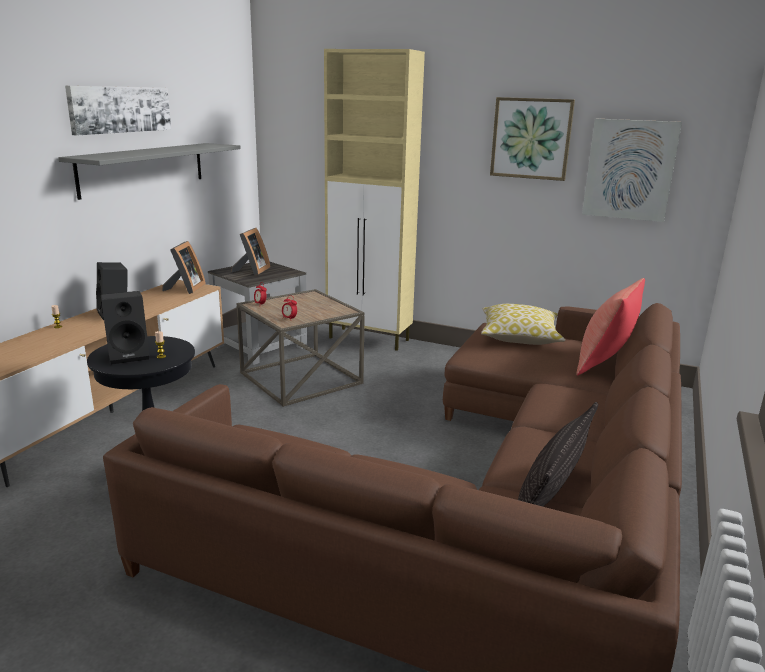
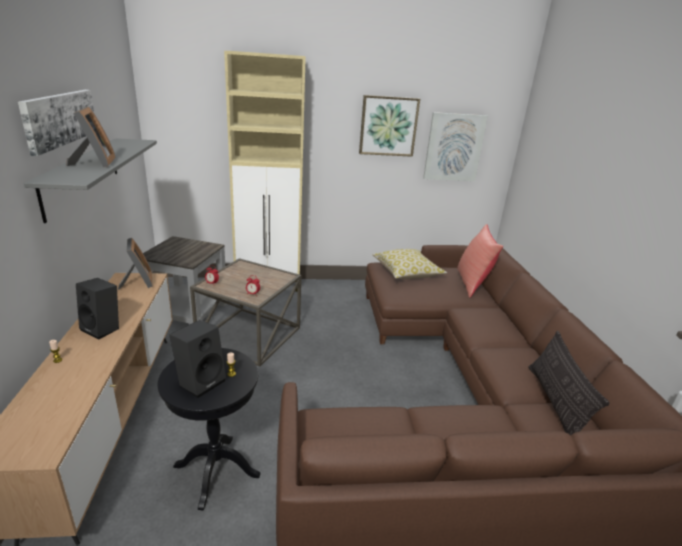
camera: 30 degrees left, 5 degrees up
picture frame [231,228,270,275] -> picture frame moved to [66,107,116,167]

